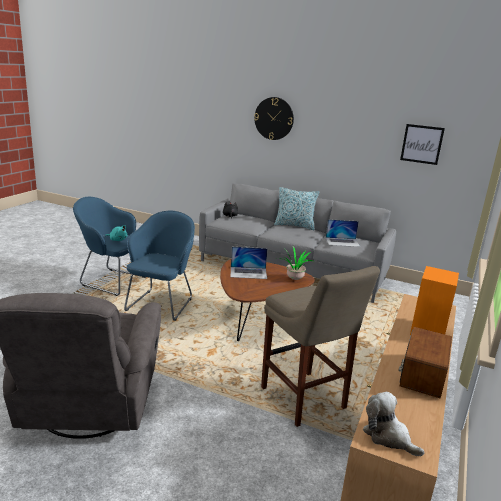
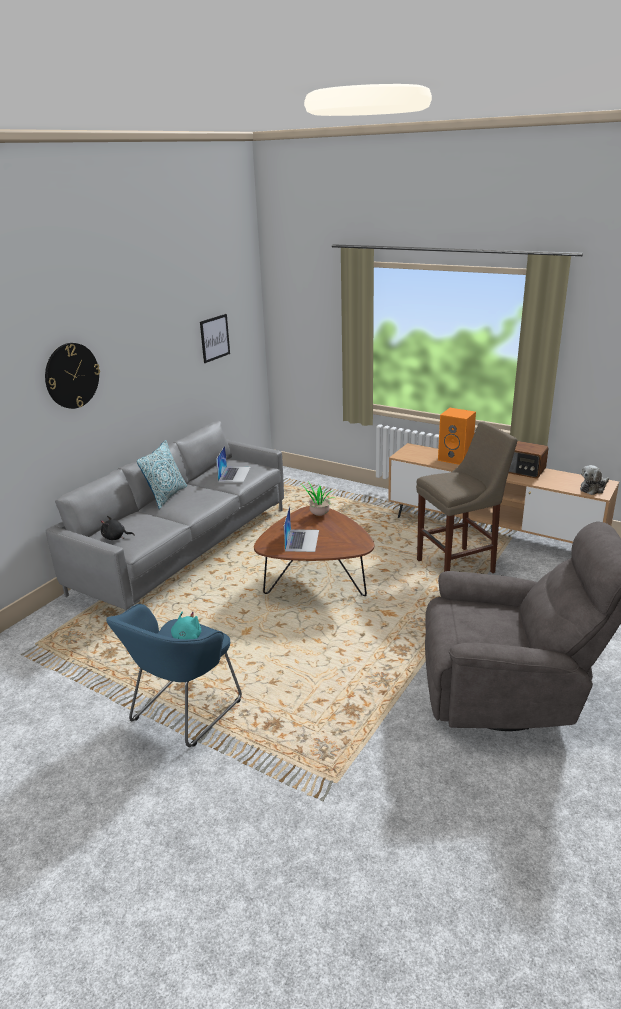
camera: 80 degrees left, 5 degrees up
blue armchair [124,211,195,321] -> none

